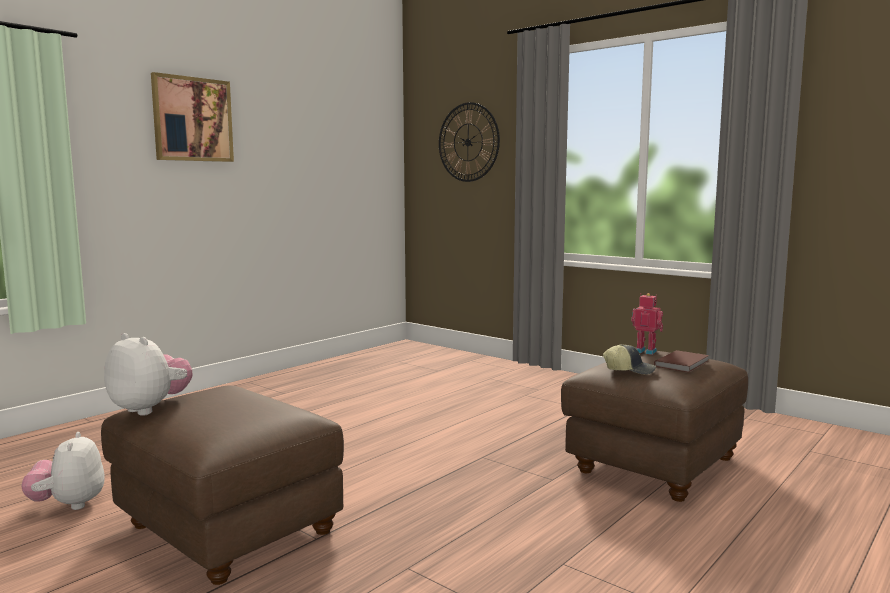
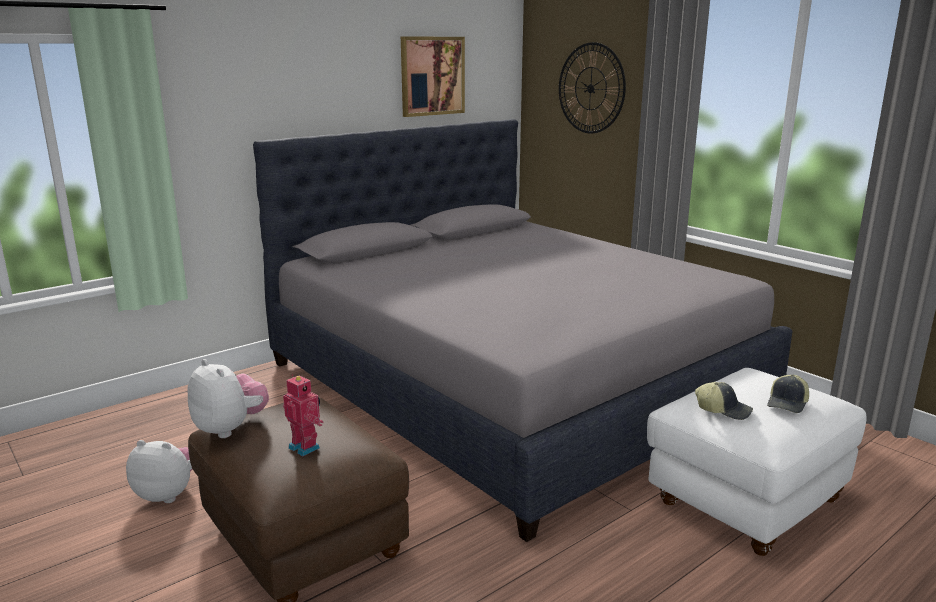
camera: 10 degrees right, 10 degrees up
plush toy [21,432,105,510] -> plush toy turned 105 degrees clockwise [126,440,192,503]
picture [151,72,234,162] -> picture moved to [401,36,465,117]
brown ottoman [561,350,748,502] -> white ottoman [647,368,866,556]
toy robot [631,293,663,355] -> toy robot moved to [283,374,323,457]
brown book [654,350,709,372] -> cap [767,374,809,413]
none -> grey bed [253,119,792,542]

